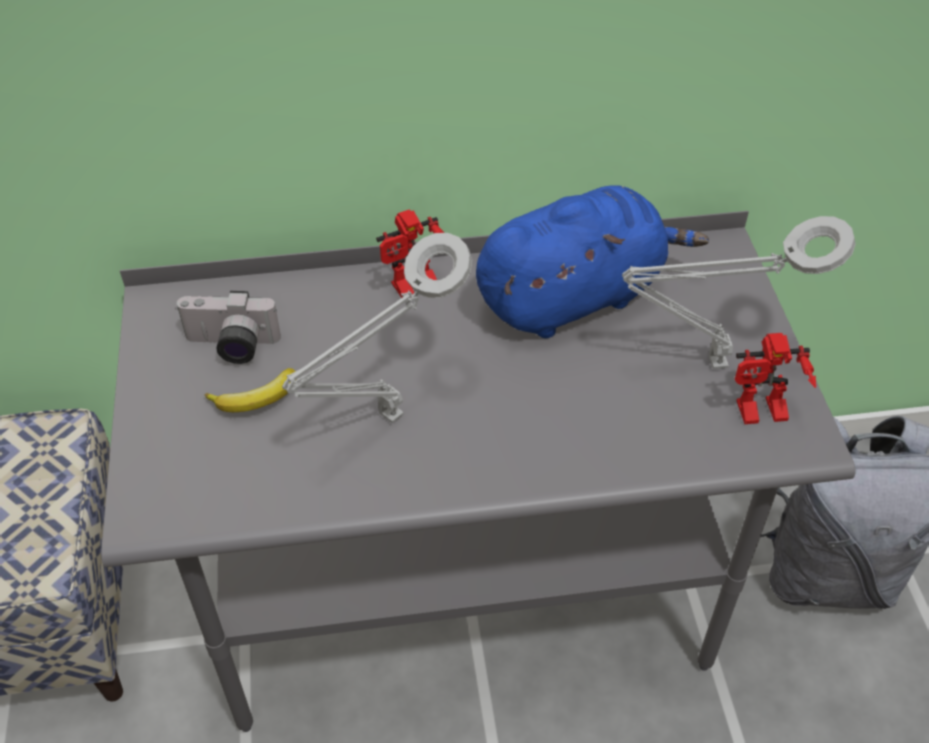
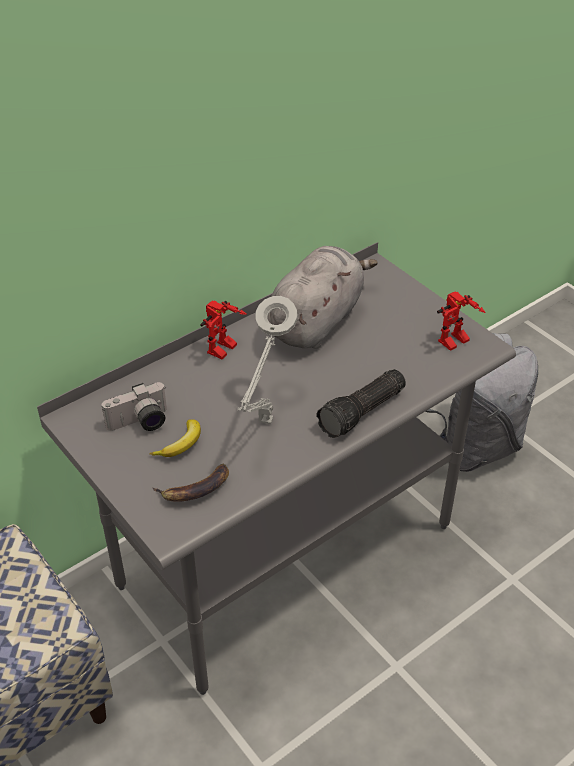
camera: 30 degrees left, 5 degrees down
blue plush toy [476,185,709,338] -> grey plush toy [268,246,378,349]
grey table lamp [622,216,856,369] -> none
none -> banana [153,464,229,502]
none -> flashlight [316,369,406,438]

